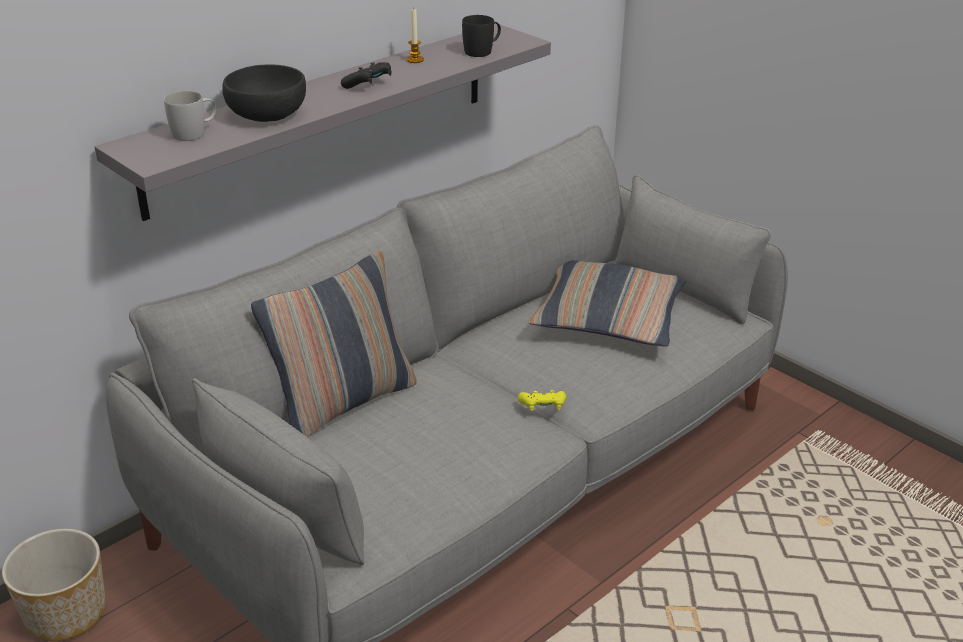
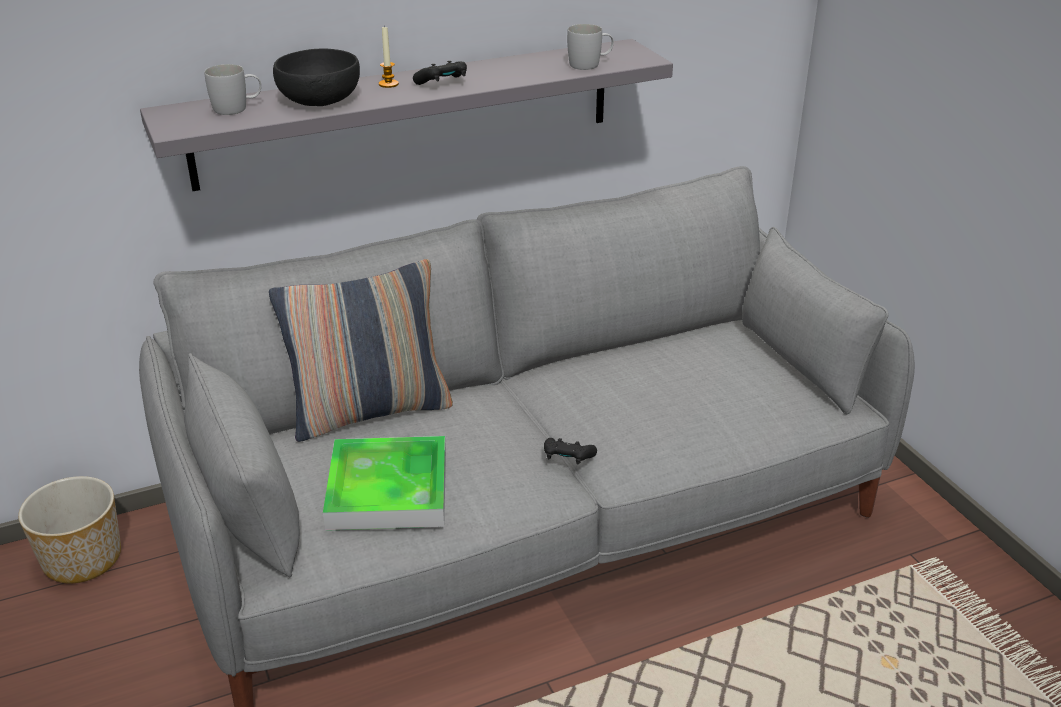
camera: 20 degrees right, 0 degrees up
candle [406,8,424,63] -> candle moved to [379,25,399,88]
black mug [462,15,501,57] -> white mug [567,24,614,70]
yellow game controller [518,390,566,411] -> black game controller [544,438,597,465]
pillow [528,260,686,347] -> none
none -> tray [323,436,446,531]

